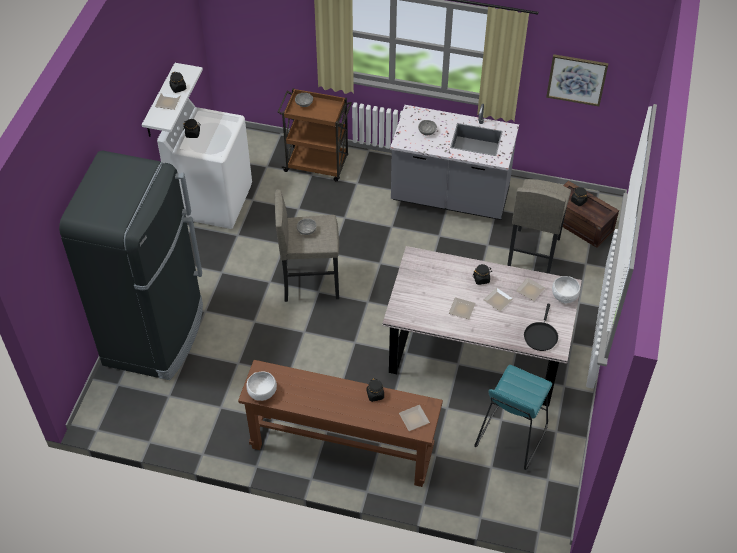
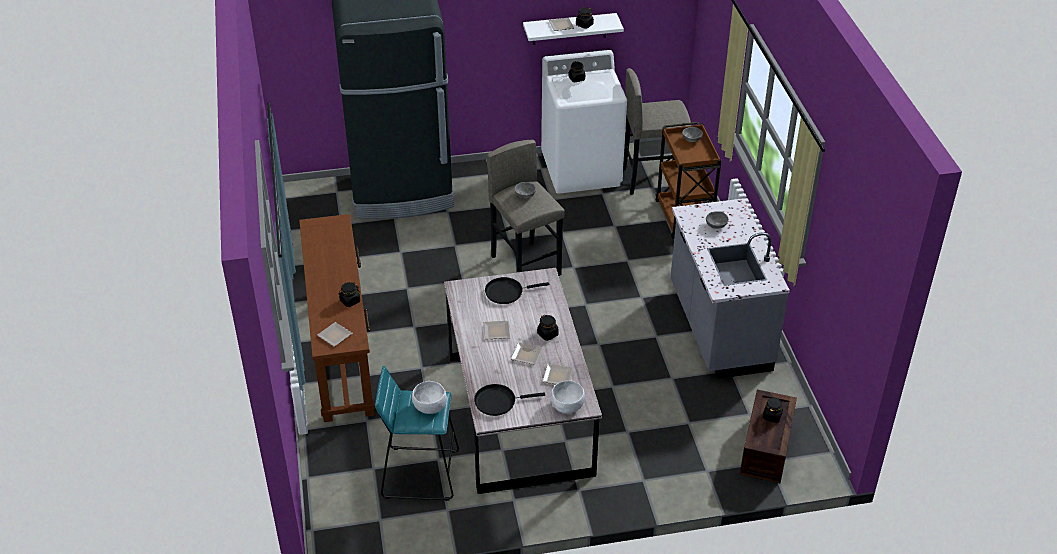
camera: 65 degrees right, 10 degrees down
white bowl [246,372,277,401] -> white bowl moved to [412,381,447,414]
grey stool [507,179,571,274] -> grey stool moved to [623,68,691,195]
picture [546,54,608,106] -> none
none -> black frying pan [485,277,549,304]

